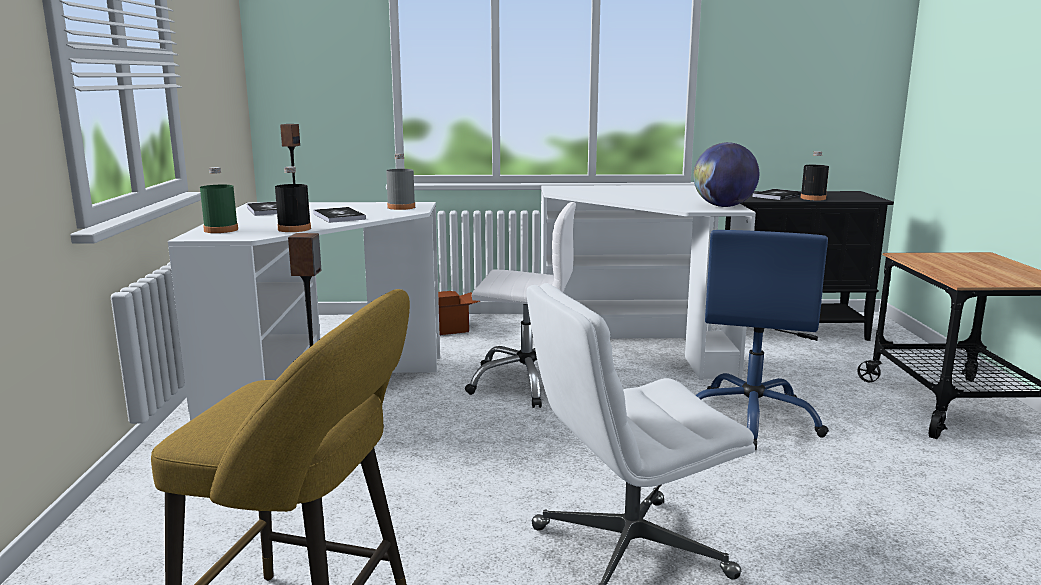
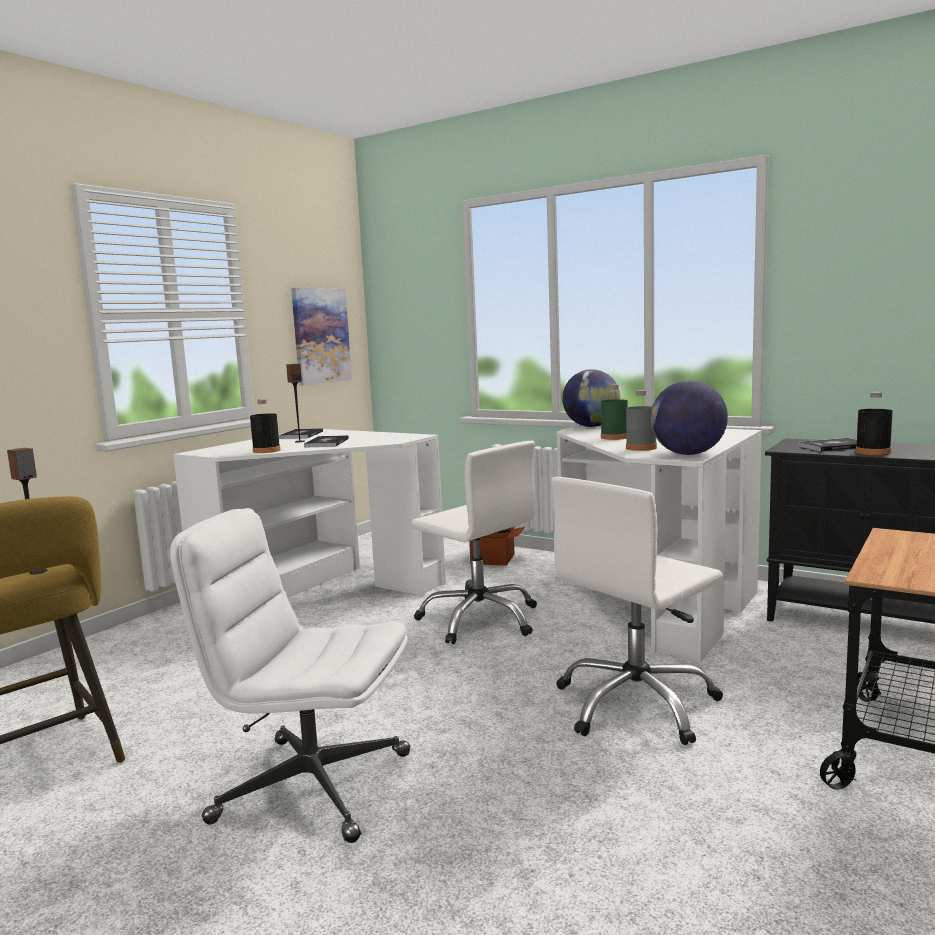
camera: 35 degrees right, 5 degrees down
green bottle [200,167,238,233] -> green bottle moved to [601,385,628,440]
grey bottle [386,154,415,210] -> grey bottle moved to [626,390,657,451]
blue office chair [696,230,829,450] -> white office chair [551,477,723,745]
none -> picture [291,288,352,386]
none -> globe [562,369,620,427]

